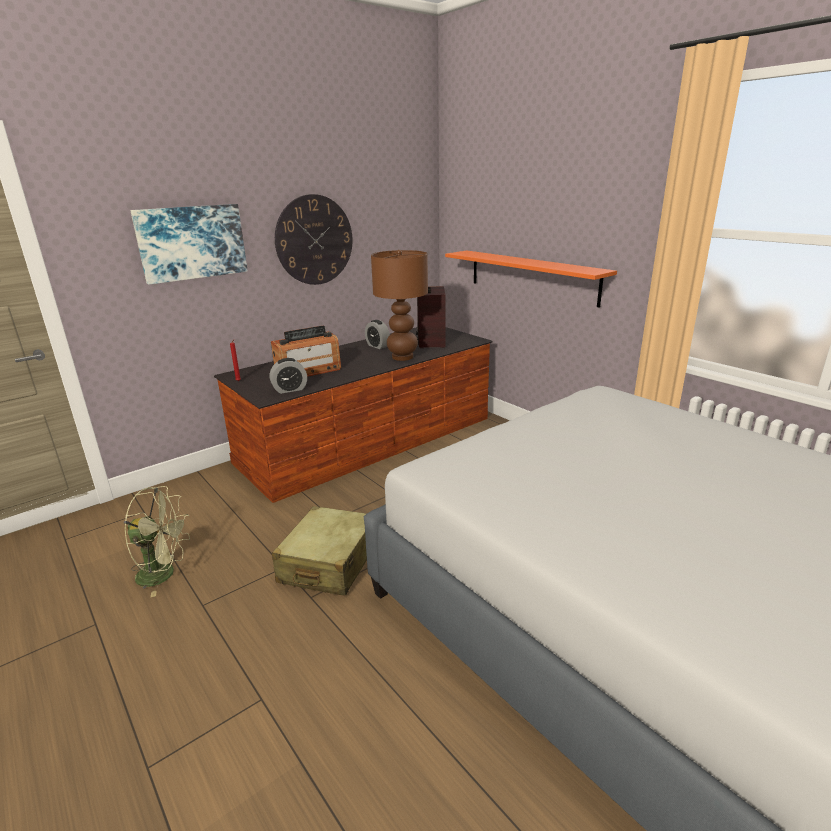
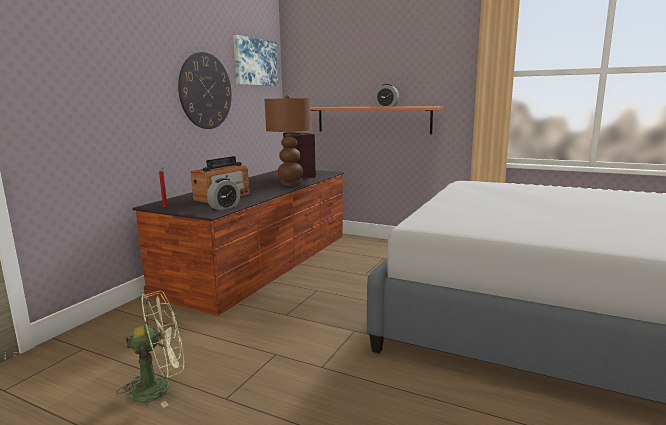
camera: 25 degrees left, 10 degrees down
picture [130,204,248,285] -> picture moved to [233,35,278,86]
beige suitcase [272,506,367,596] -> none
alarm clock [365,320,390,349] -> alarm clock moved to [374,84,399,107]

